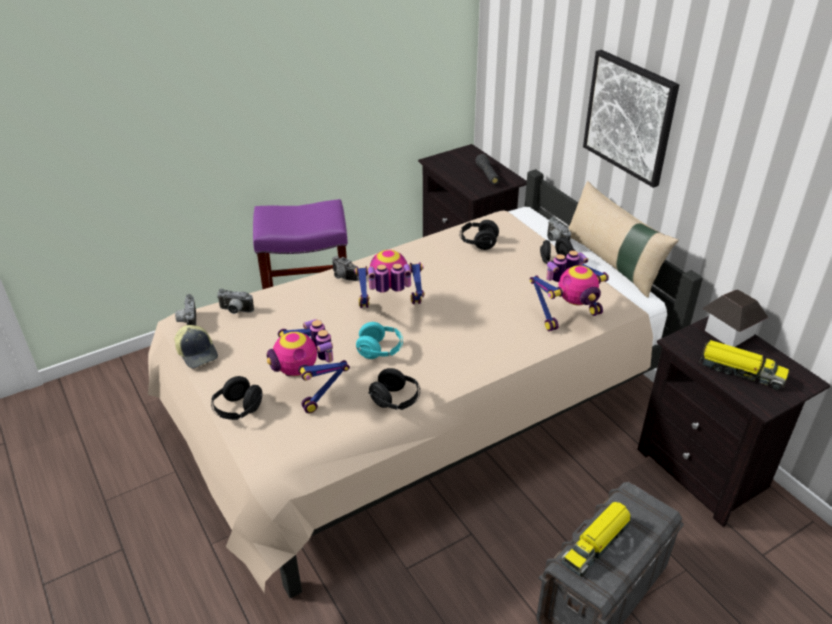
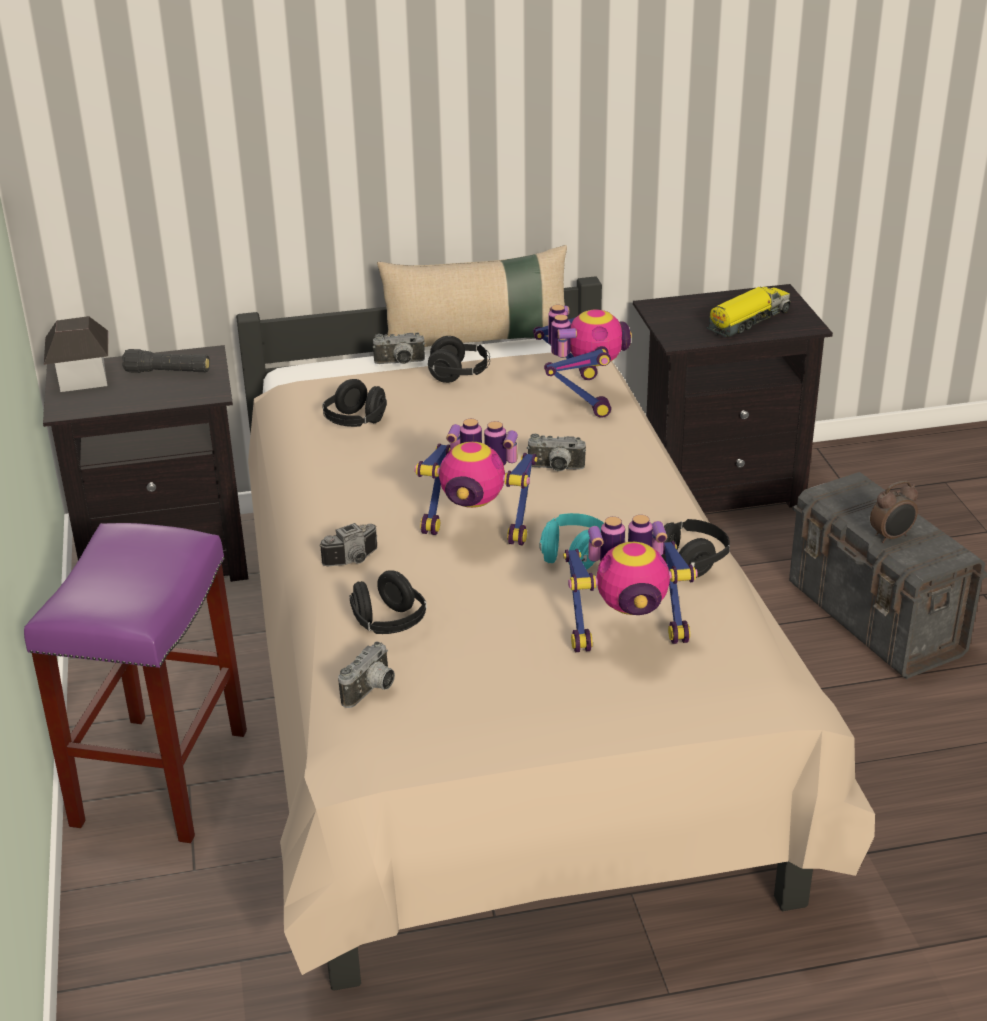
camera: 70 degrees left, 5 degrees down
cap [174,325,218,369] -> none
camera [175,294,196,325] -> camera moved to [527,434,586,471]
black headphones [211,376,262,420] -> black headphones moved to [349,570,427,634]
toy robot [354,250,425,308] -> toy robot turned 90 degrees counterclockwise [414,419,537,545]
toy truck [562,502,631,576] -> alarm clock [870,481,918,543]
picture [583,50,679,188] -> none
toy house [702,289,769,347] -> toy house moved to [44,316,108,392]

